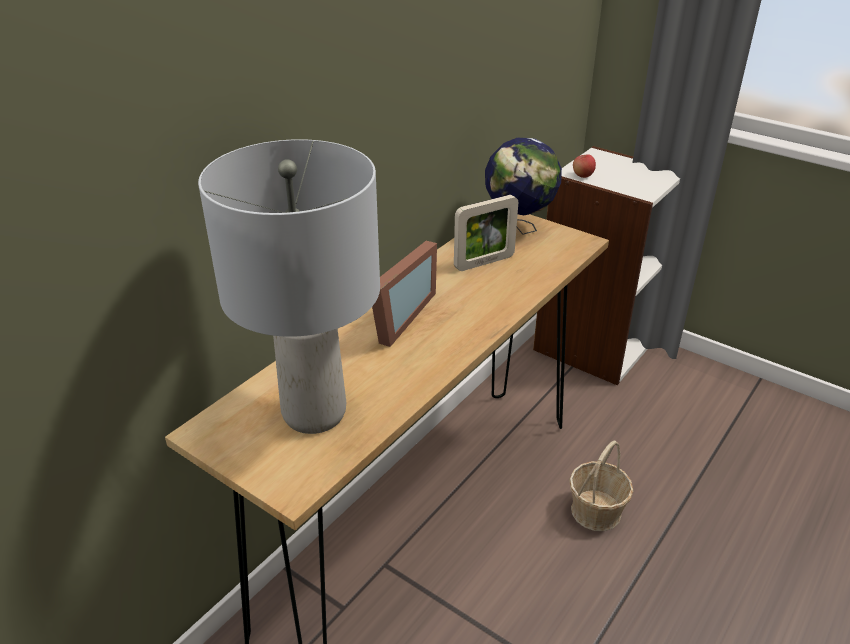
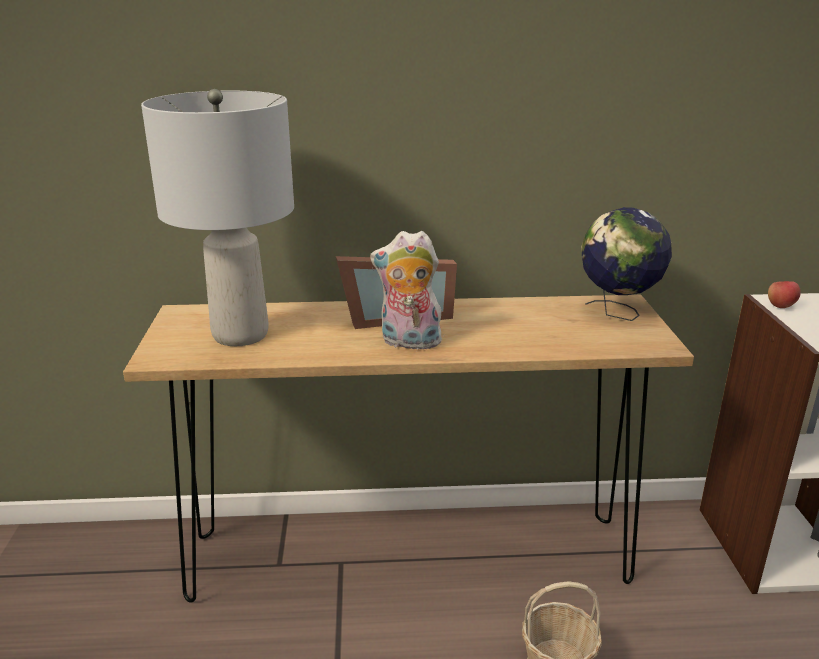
camera: 50 degrees right, 10 degrees down
picture frame [454,195,518,271] -> none
none -> plush toy [370,231,444,349]

